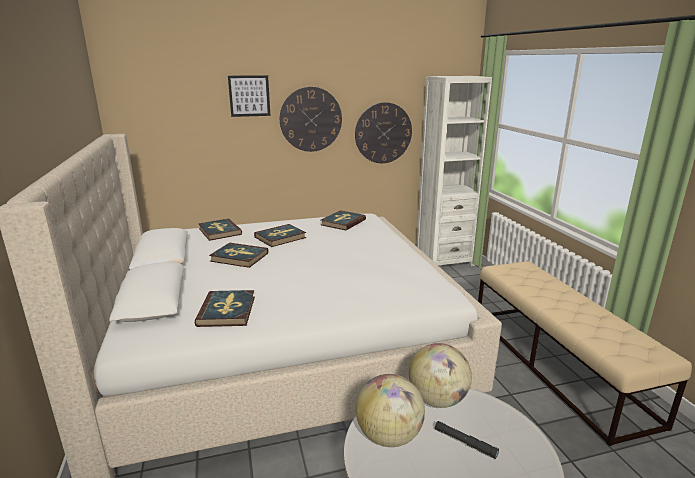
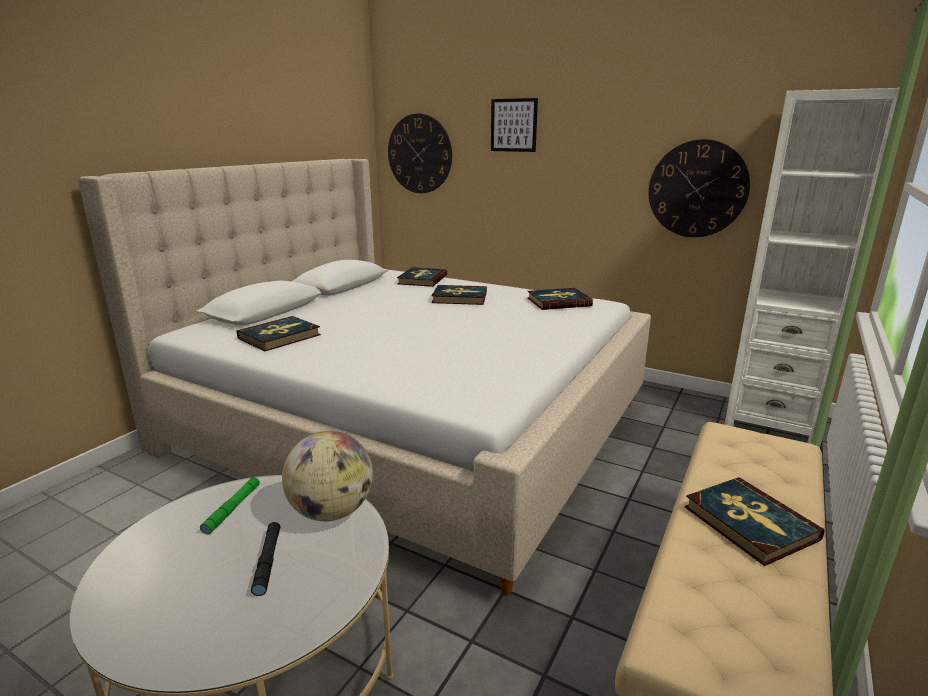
camera: 45 degrees right, 0 degrees up
book [209,243,268,268] -> book moved to [685,477,825,566]
wall clock [280,87,342,152] -> wall clock moved to [388,113,452,193]
globe [356,374,425,447] -> green flashlight [200,477,260,535]

